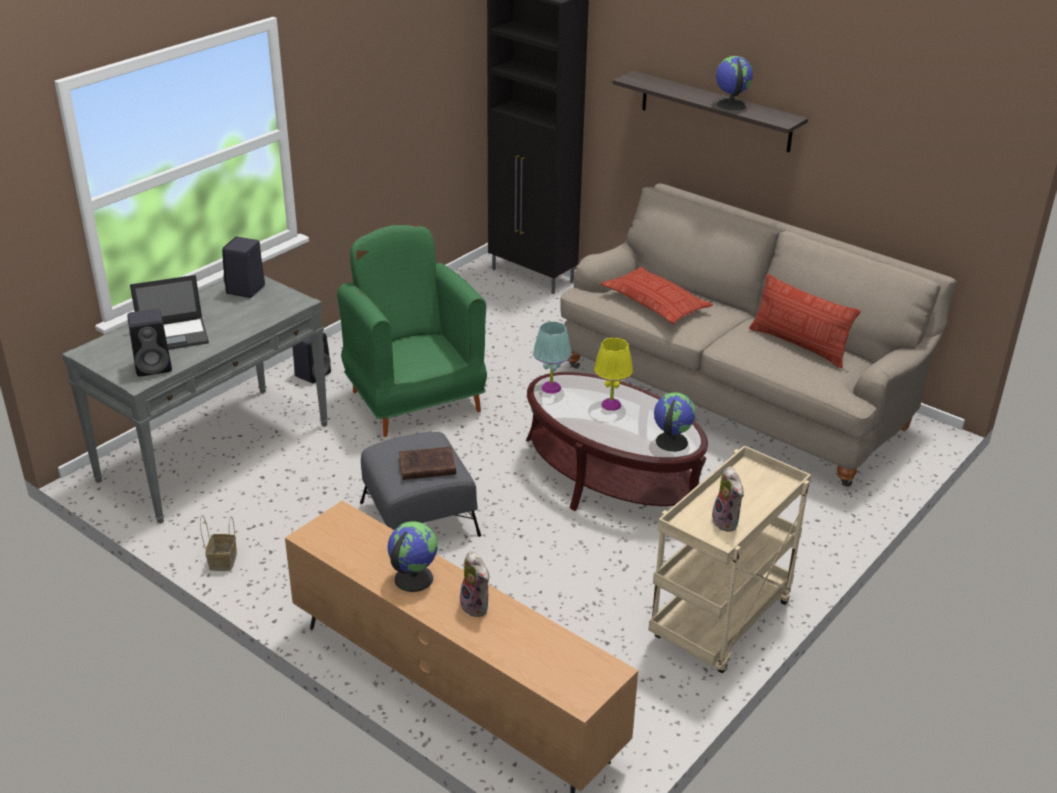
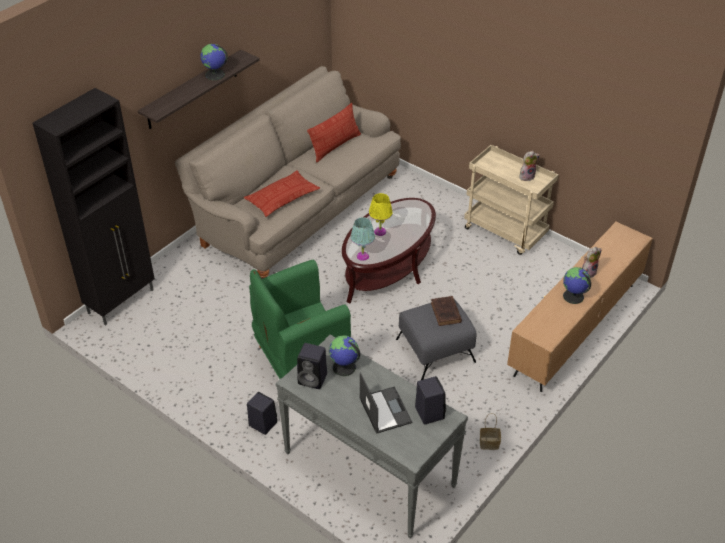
camera: 90 degrees left, 10 degrees up
globe [654,393,696,452] -> globe moved to [329,335,360,376]

